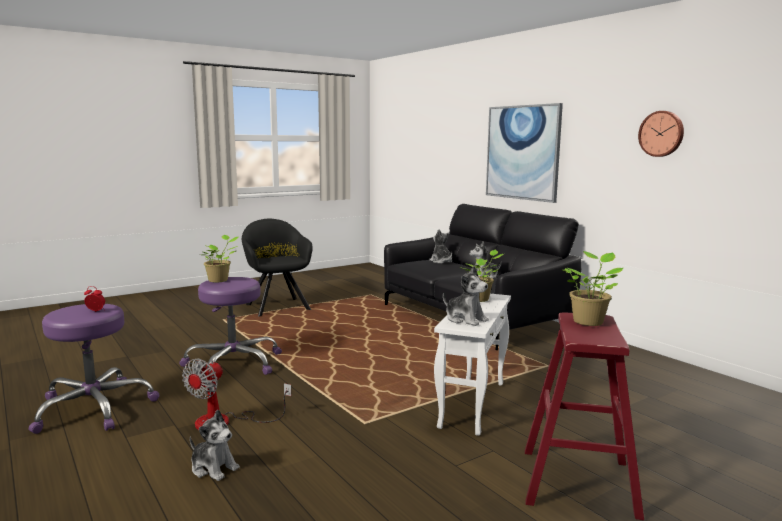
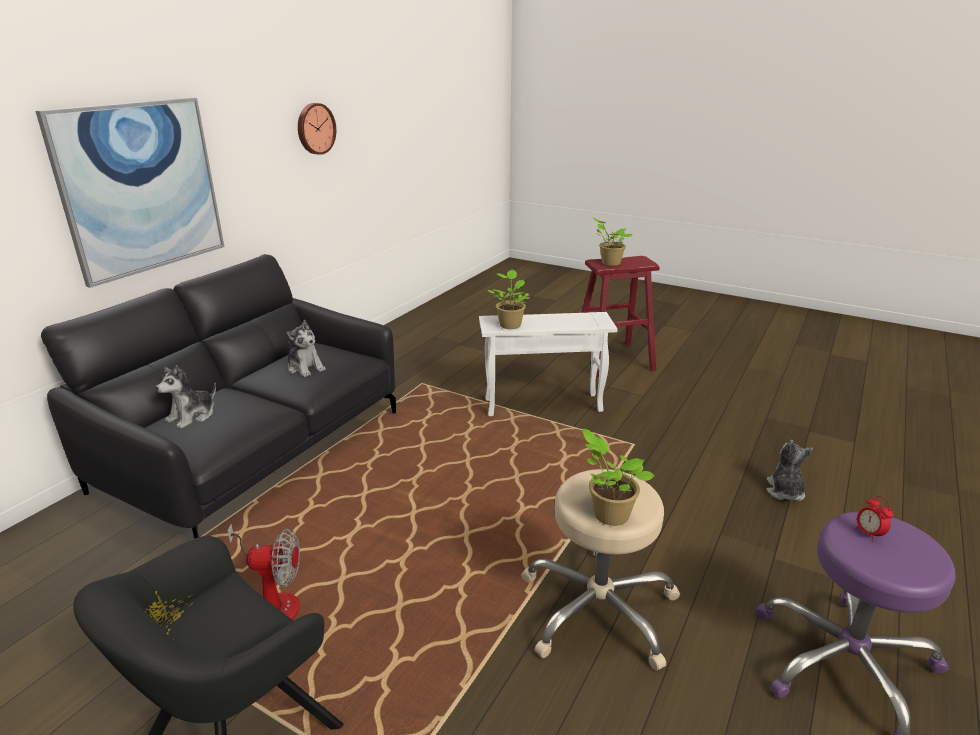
camera: 115 degrees left, 15 degrees up
purple stool [179,277,282,375] -> beige stool [521,469,680,670]
fan [182,358,291,430] -> fan moved to [228,524,300,619]
plush toy [443,266,489,326] -> none

